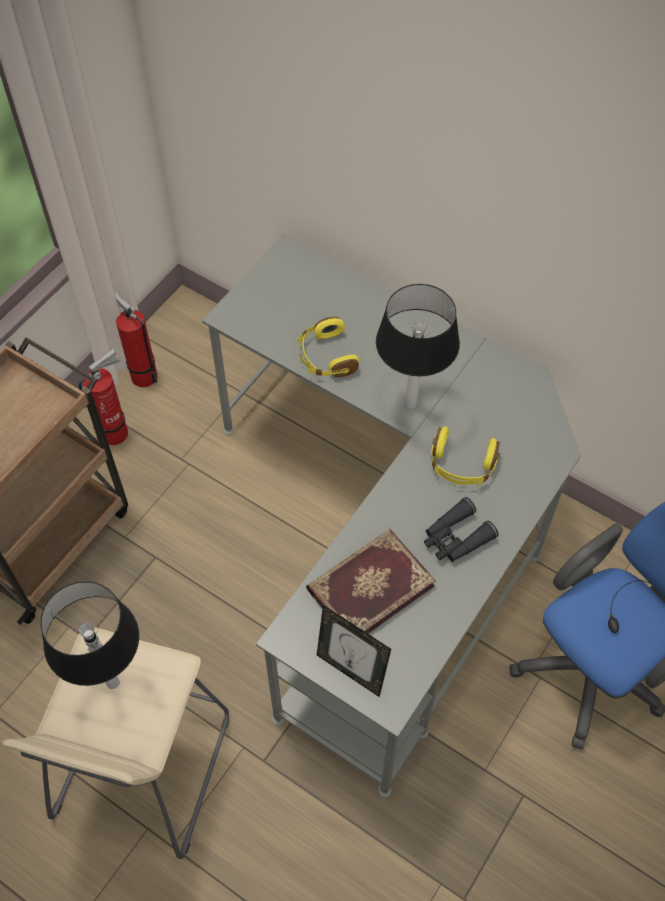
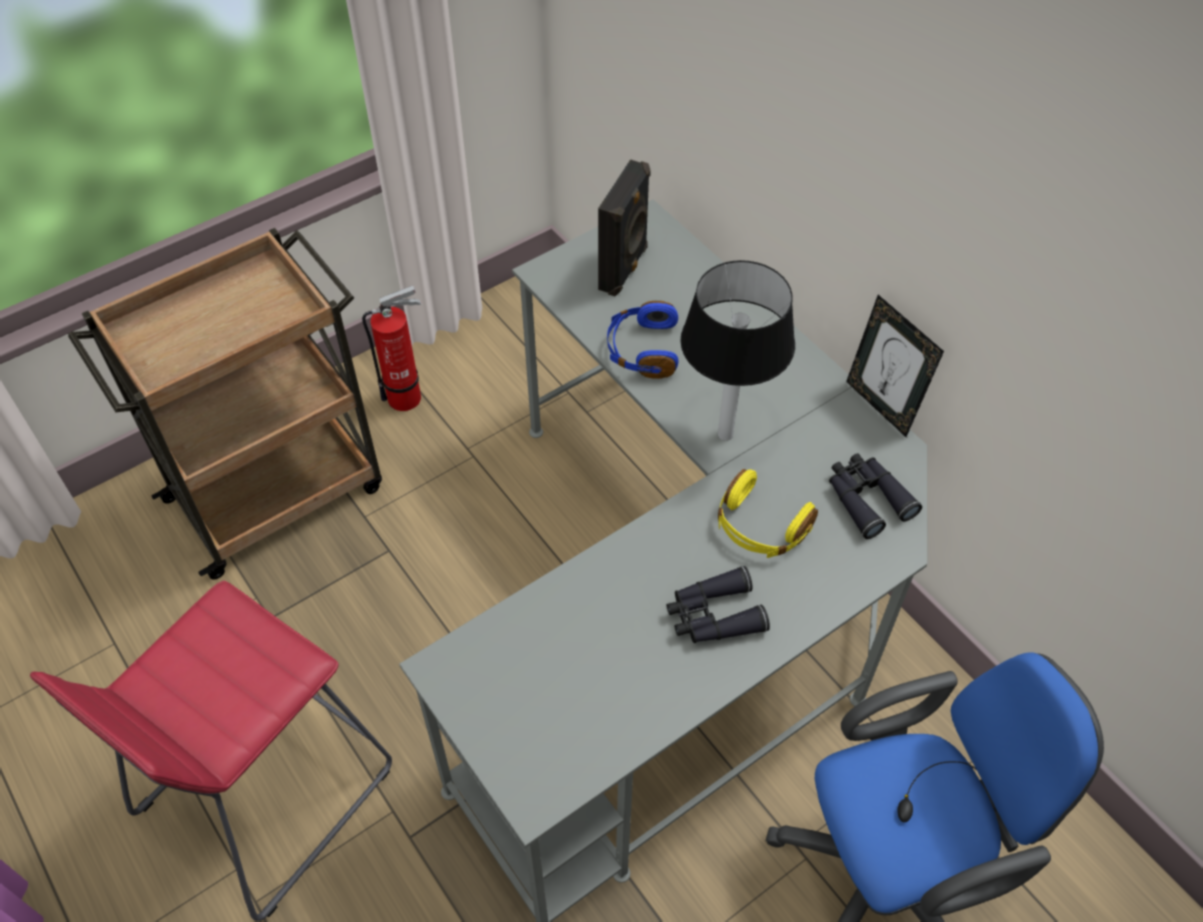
camera: 20 degrees right, 5 degrees down
beige stool [2,627,229,859] -> red stool [30,581,392,921]
table lamp [40,581,139,689] -> none
fire extinguisher [115,292,157,387] -> none
yellow headphones [297,317,359,377] -> blue headphones [607,301,678,379]
book [306,529,436,634] -> none
picture frame [317,605,391,697] -> picture frame moved to [846,295,944,437]
none -> black speaker [598,159,651,296]
none -> black binoculars [829,453,922,539]

